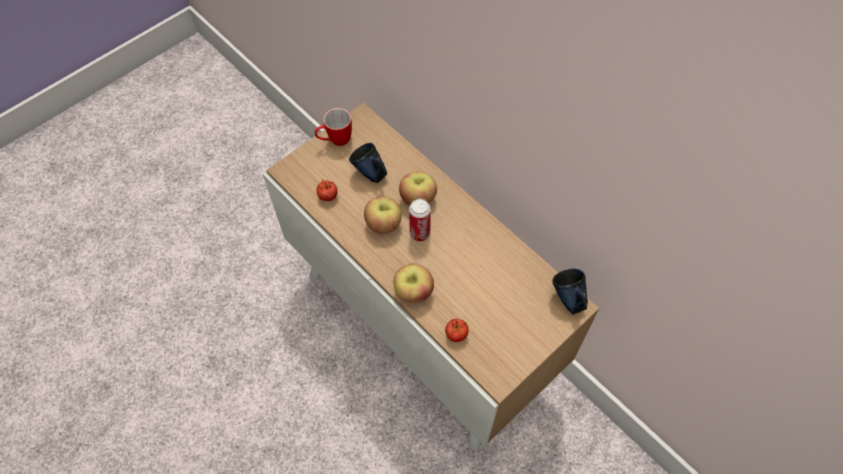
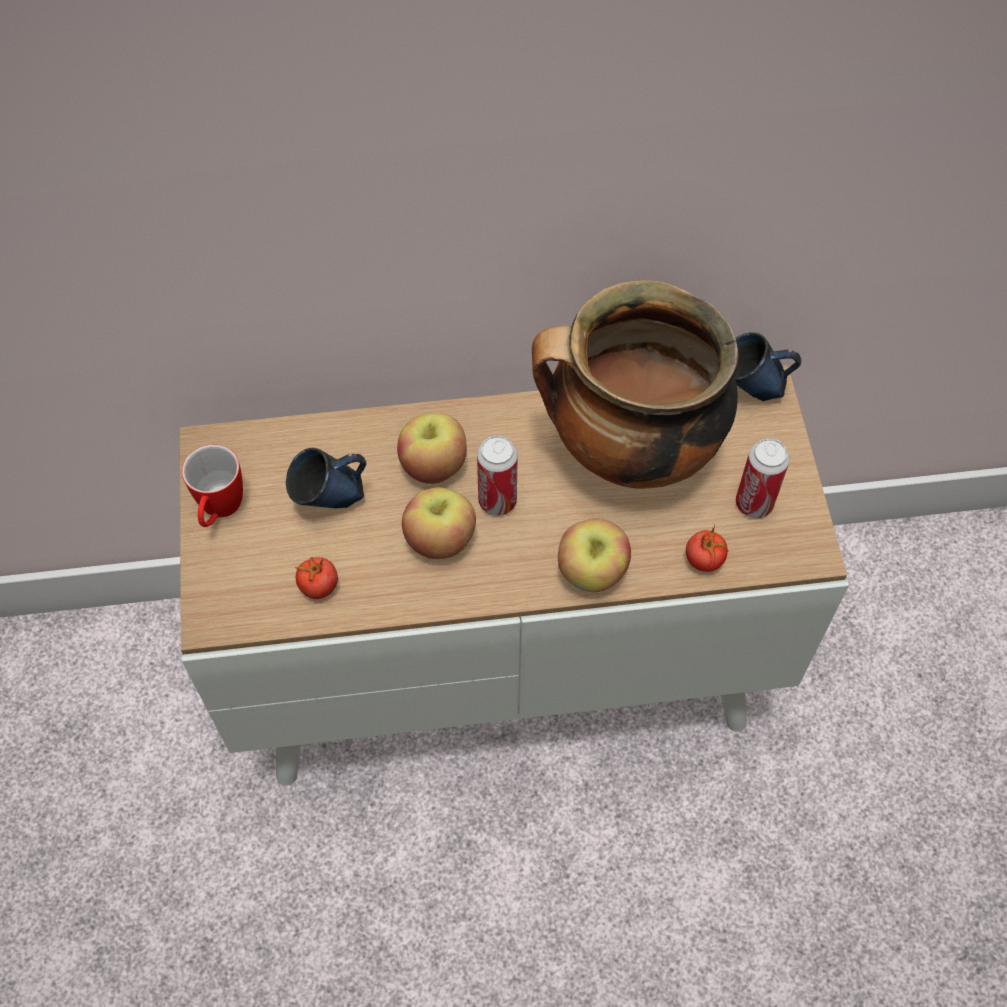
camera: 55 degrees left, 0 degrees up
none -> cooking pot [532,280,739,489]
none -> can [736,438,790,518]

